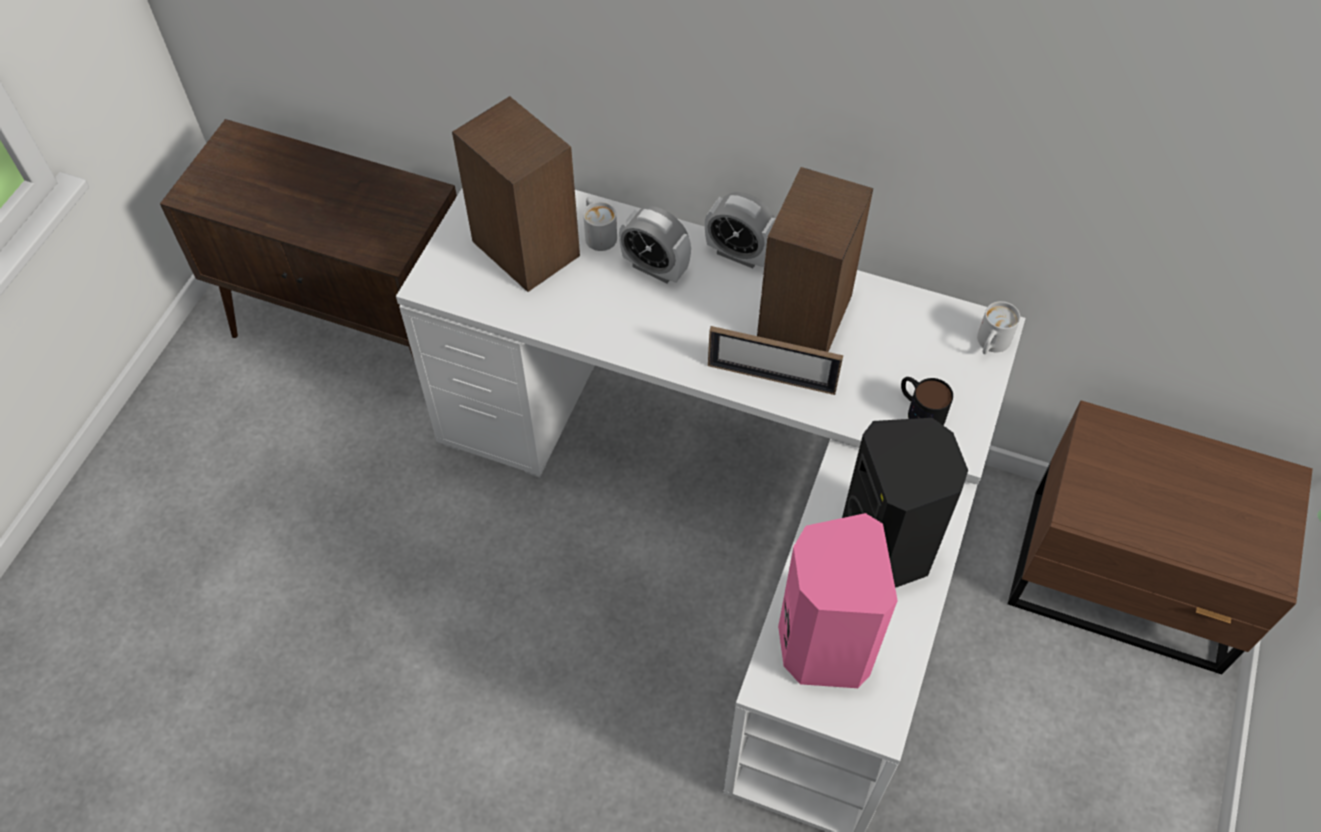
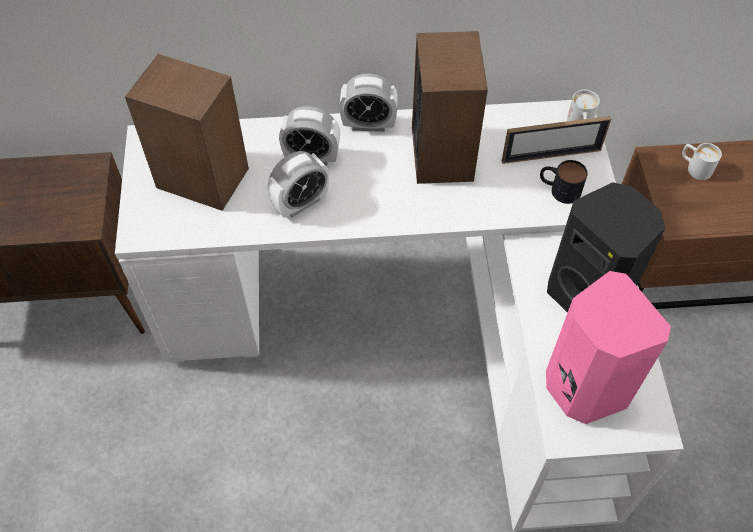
camera: 25 degrees left, 0 degrees up
white mug [583,197,617,251] -> white mug moved to [682,143,722,180]
picture frame [708,326,843,395] -> picture frame moved to [502,116,611,164]
none -> alarm clock [268,151,329,218]

